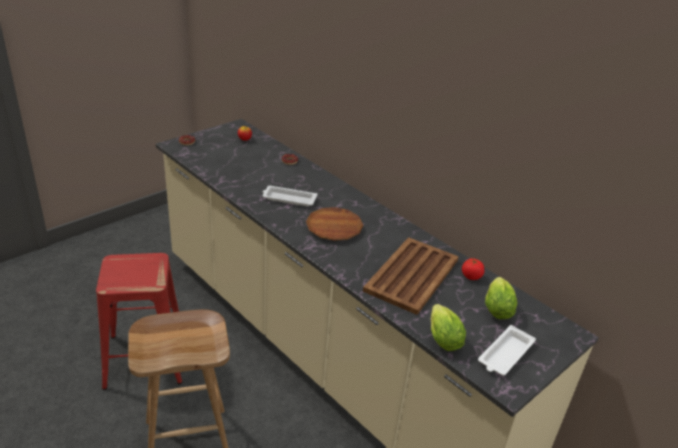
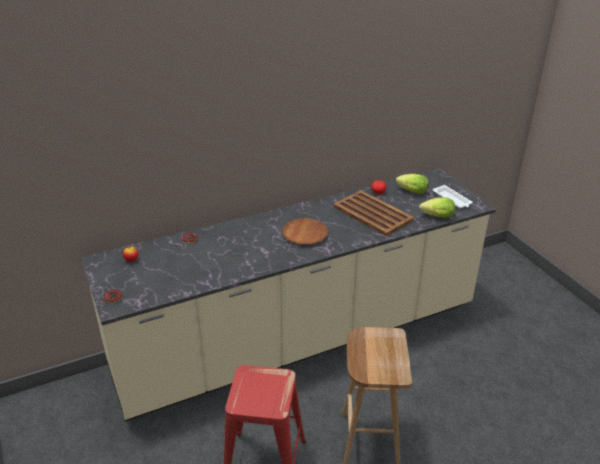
camera: 70 degrees left, 0 degrees up
white tray [262,186,318,206] -> none

